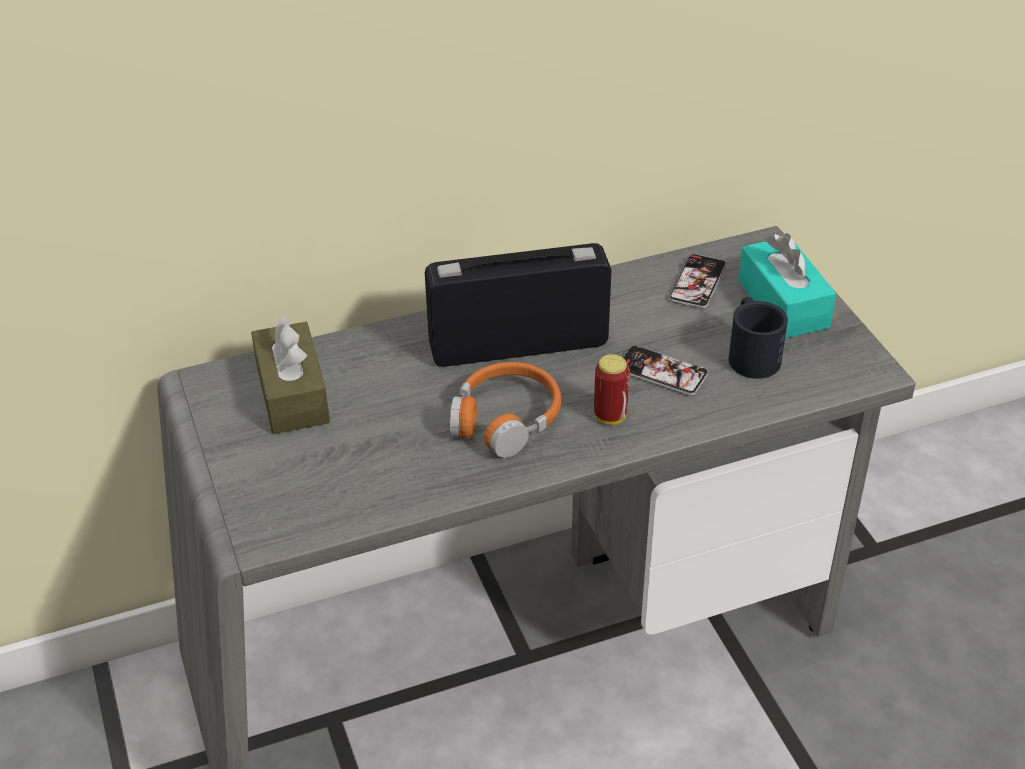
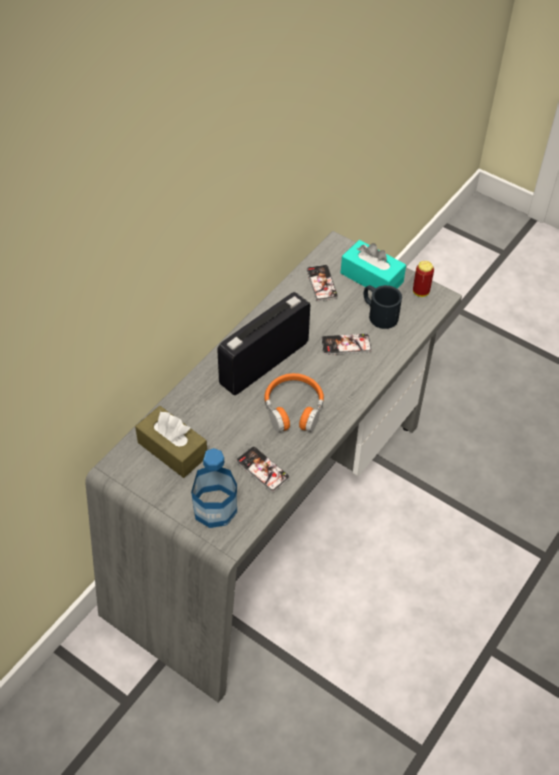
camera: 35 degrees left, 10 degrees up
can [594,354,630,425] -> can moved to [413,261,434,297]
none -> bottle [191,448,237,528]
none -> phone [236,446,290,492]

